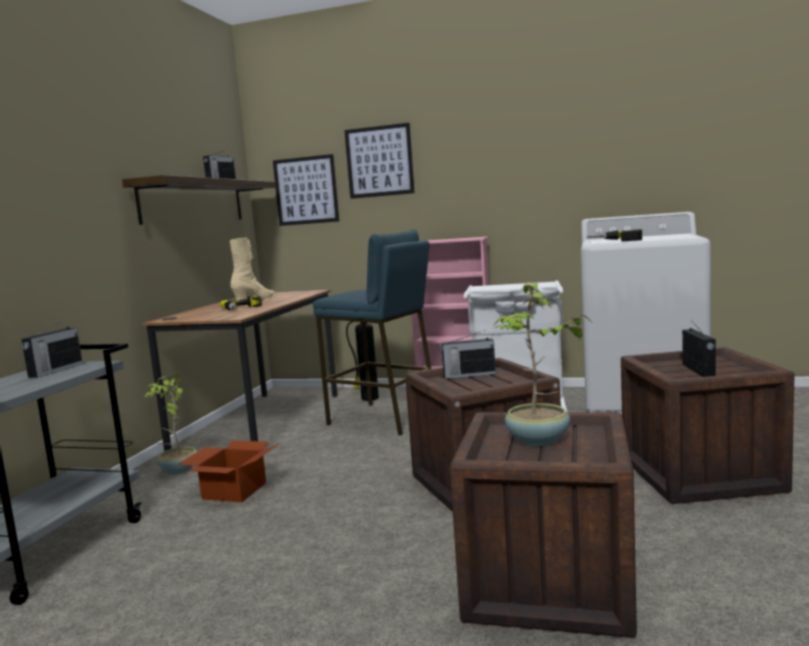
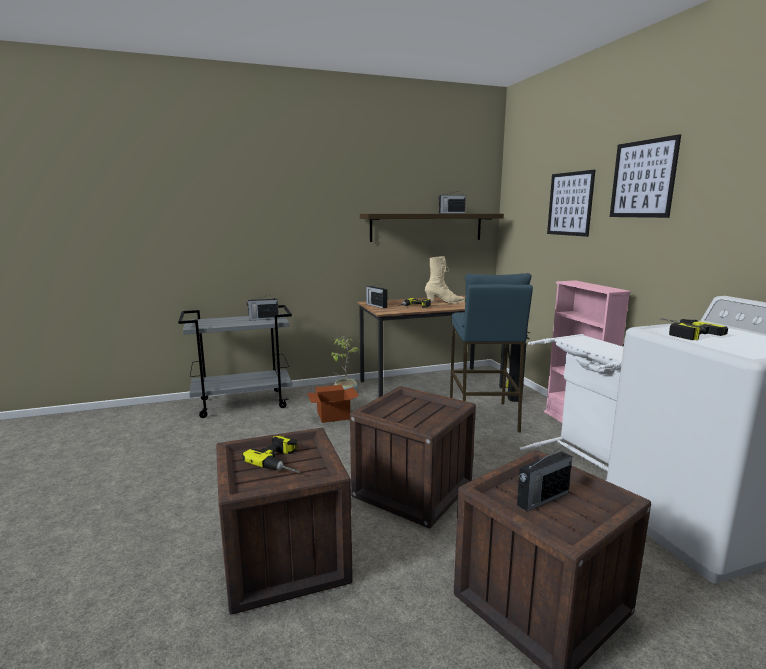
camera: 55 degrees right, 5 degrees up
picture [273,154,339,226] -> picture moved to [610,134,681,218]
radio [440,330,496,379] -> radio moved to [366,284,387,308]
potted plant [493,282,590,446] -> power drill [242,435,300,473]

